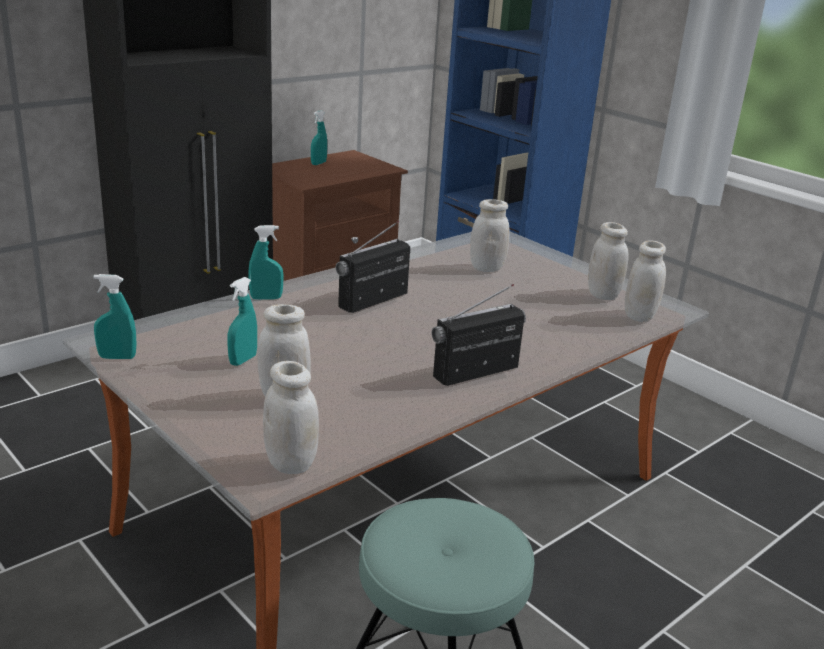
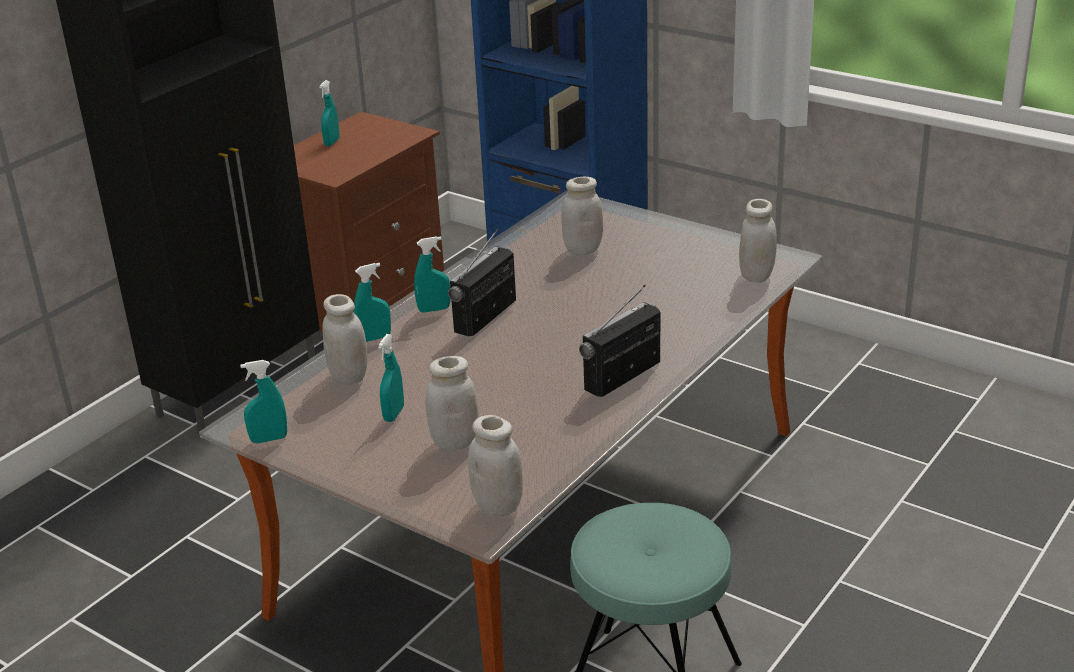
camera: 10 degrees left, 5 degrees up
white jar [588,222,628,300] -> white jar moved to [322,294,368,384]
none -> turquoise spray bottle [414,236,450,312]

